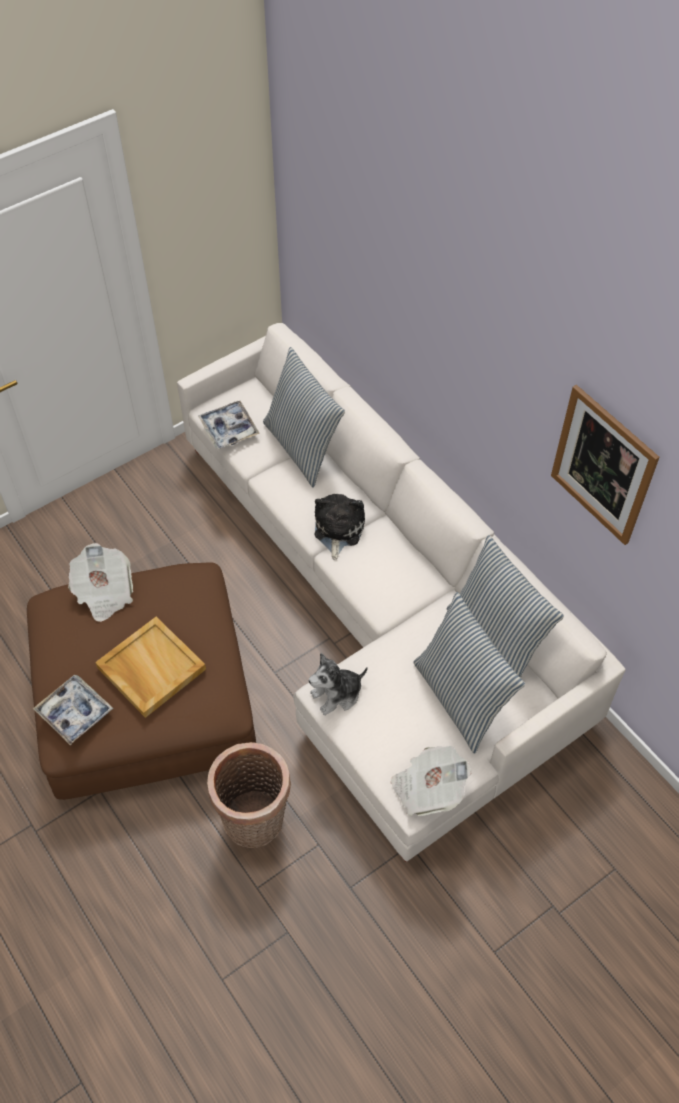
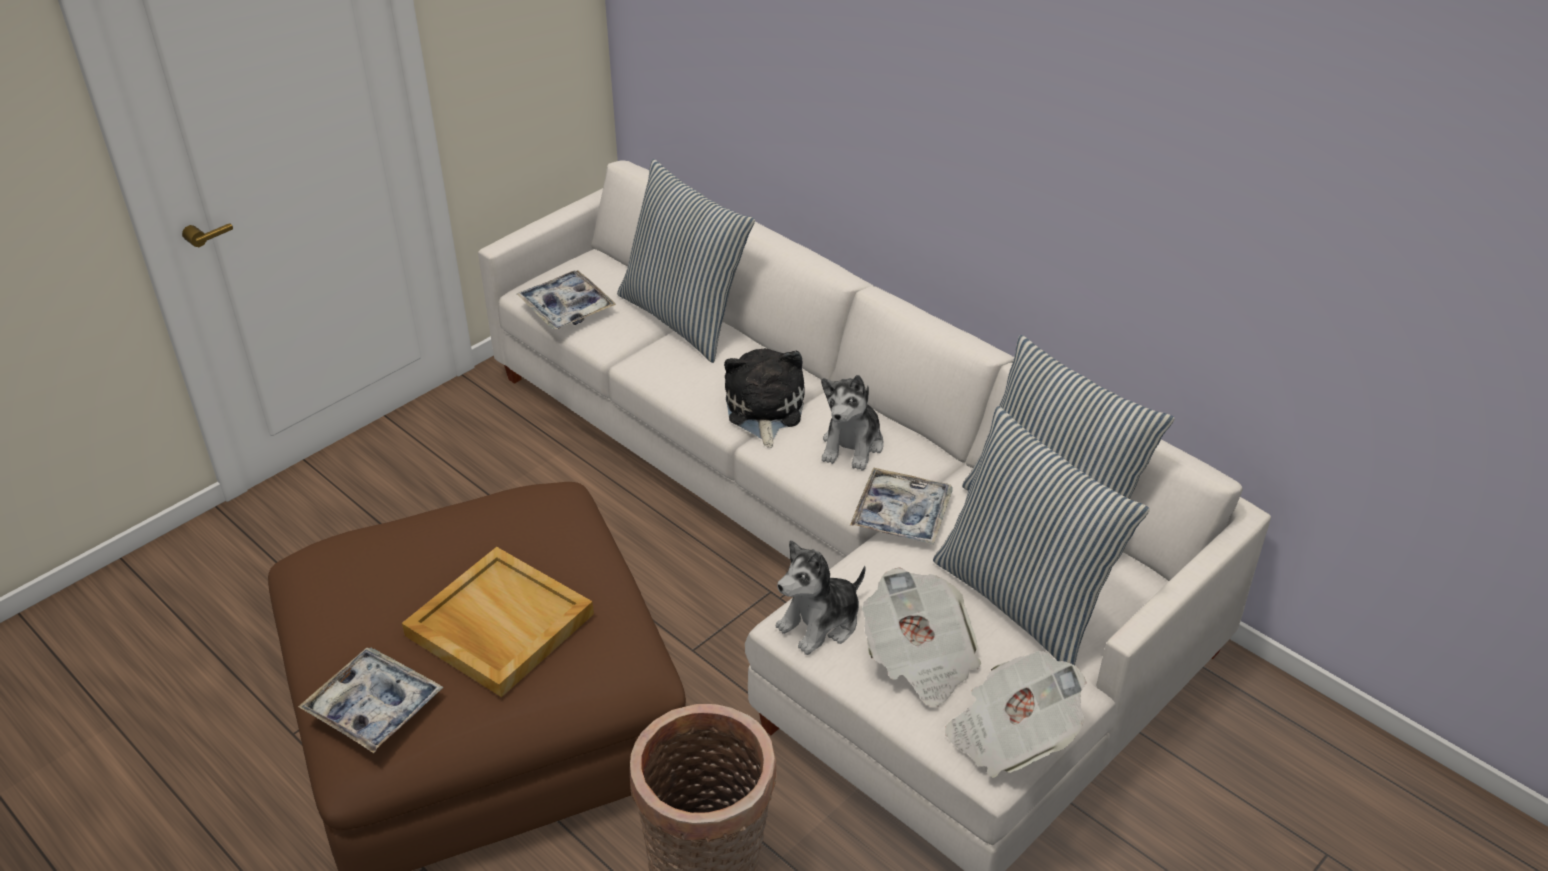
camera: 10 degrees left, 15 degrees down
newspaper [68,543,133,622] -> newspaper moved to [862,567,981,707]
picture [551,385,660,545] -> none
none -> plush toy [821,375,884,471]
none -> tray [850,467,953,544]

